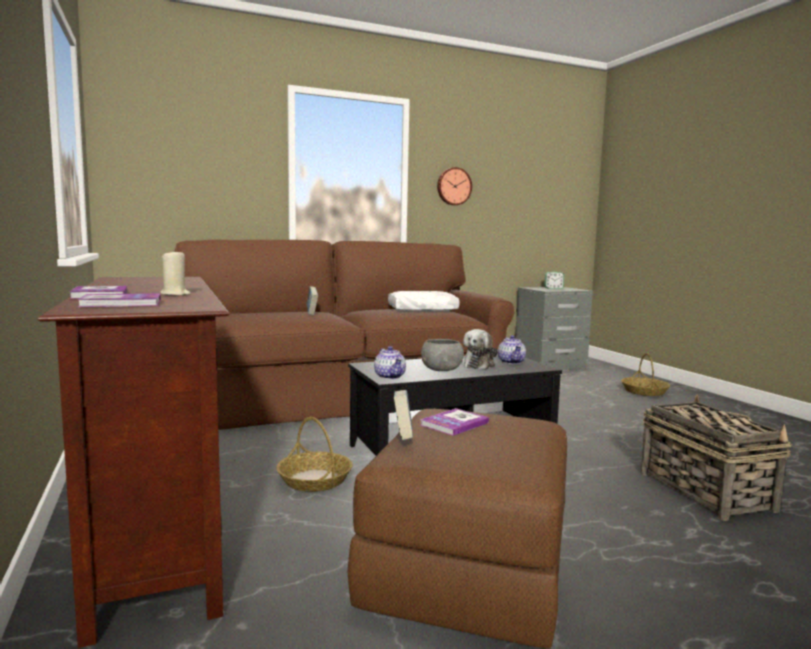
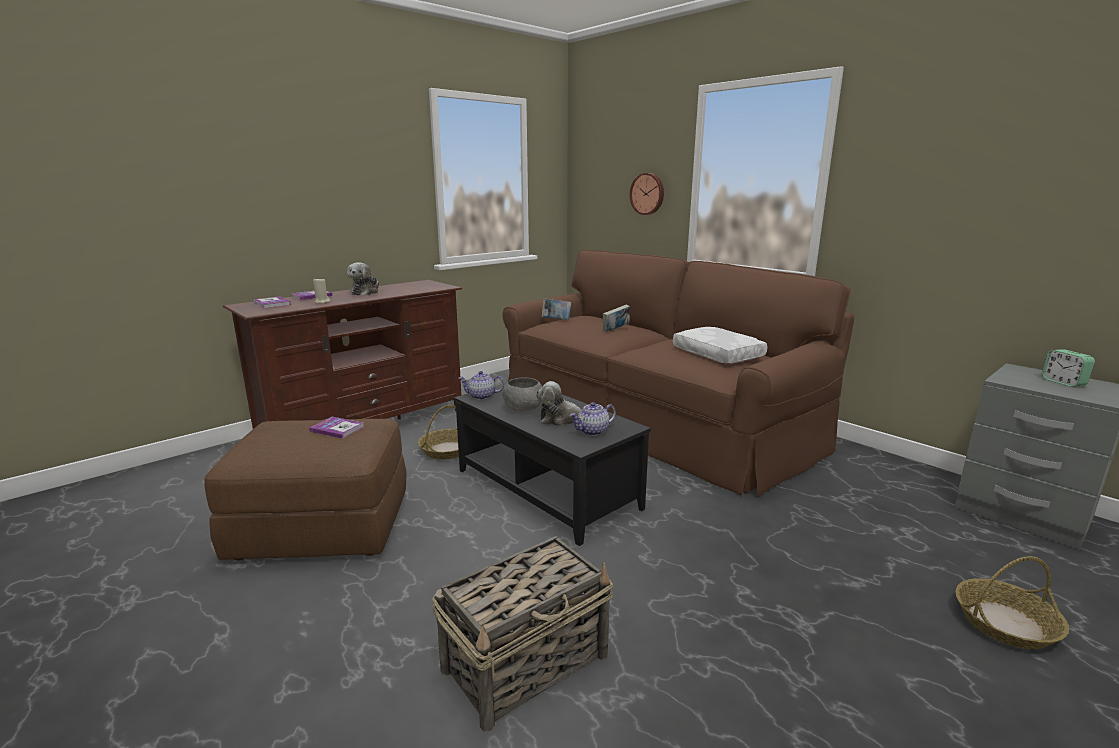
camera: 70 degrees right, 10 degrees up
teapot [374,346,406,379] -> teapot turned 45 degrees clockwise [459,371,504,400]
book [394,390,413,440] -> book moved to [542,299,571,320]
wall clock [437,167,472,205] -> wall clock moved to [630,173,664,215]
none -> plush toy [347,262,379,296]

